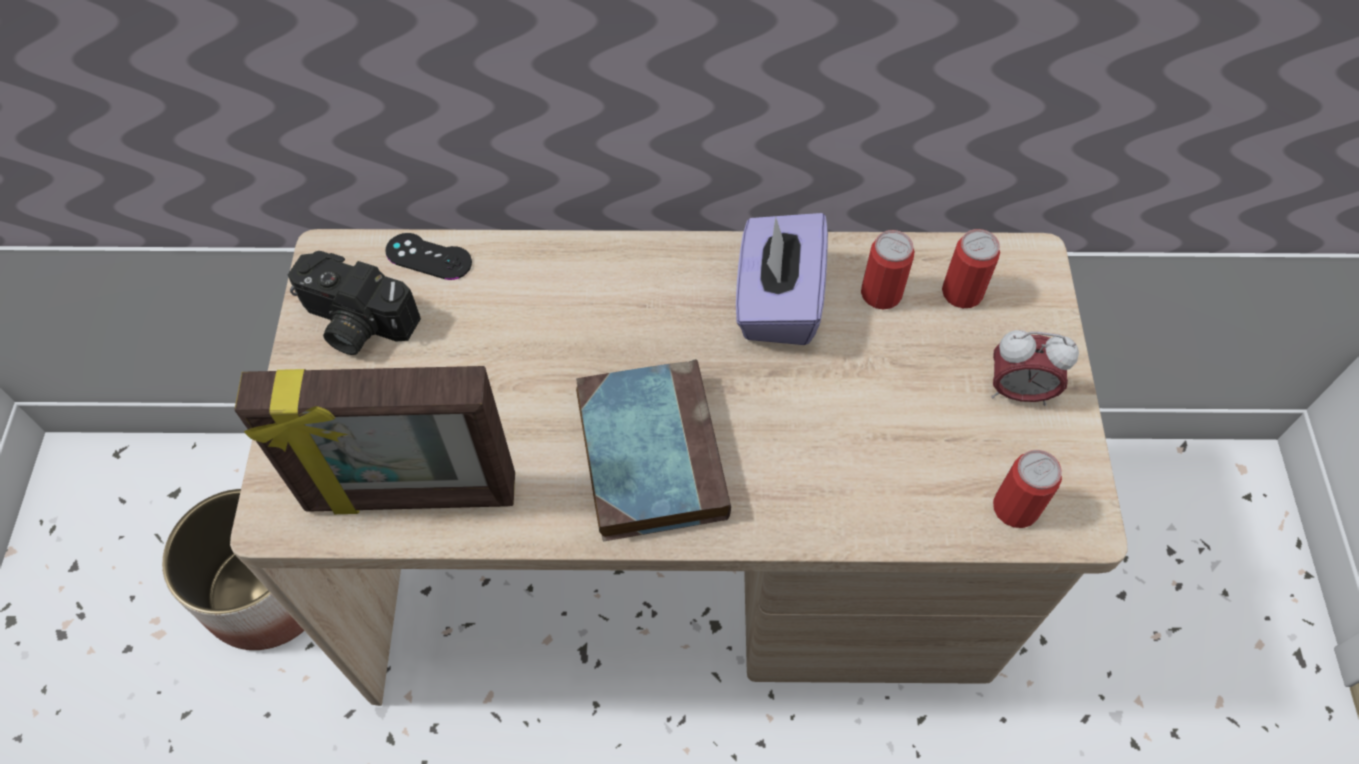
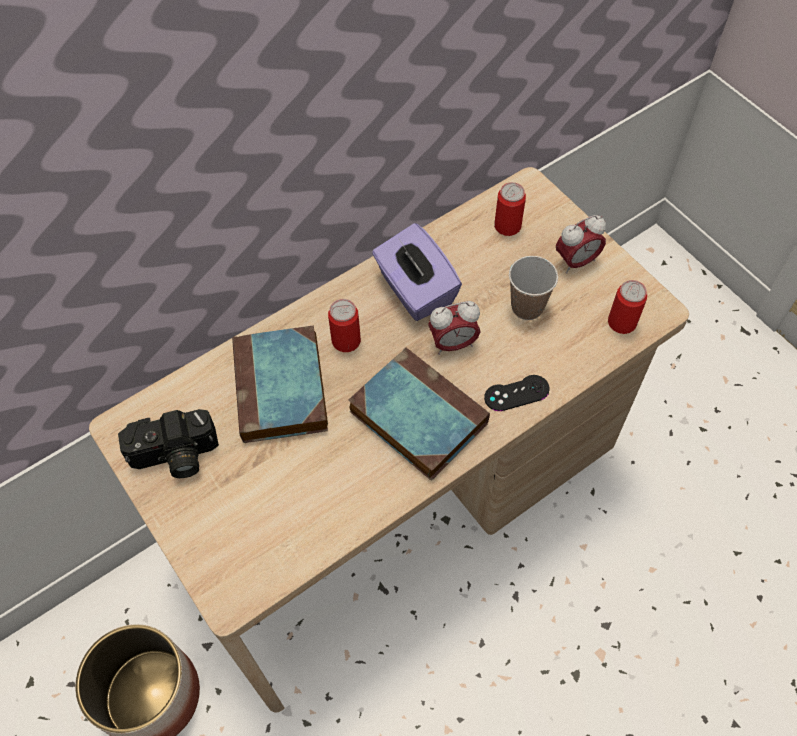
camera: 35 degrees left, 0 degrees up
picture frame [234,366,515,514] -> none
black game controller [385,233,472,280] -> black game controller moved to [484,375,550,411]
can [861,230,915,310] -> can moved to [328,299,361,352]
none -> book [232,326,328,443]
none -> alarm clock [428,301,481,355]
none -> cup [509,256,558,320]

